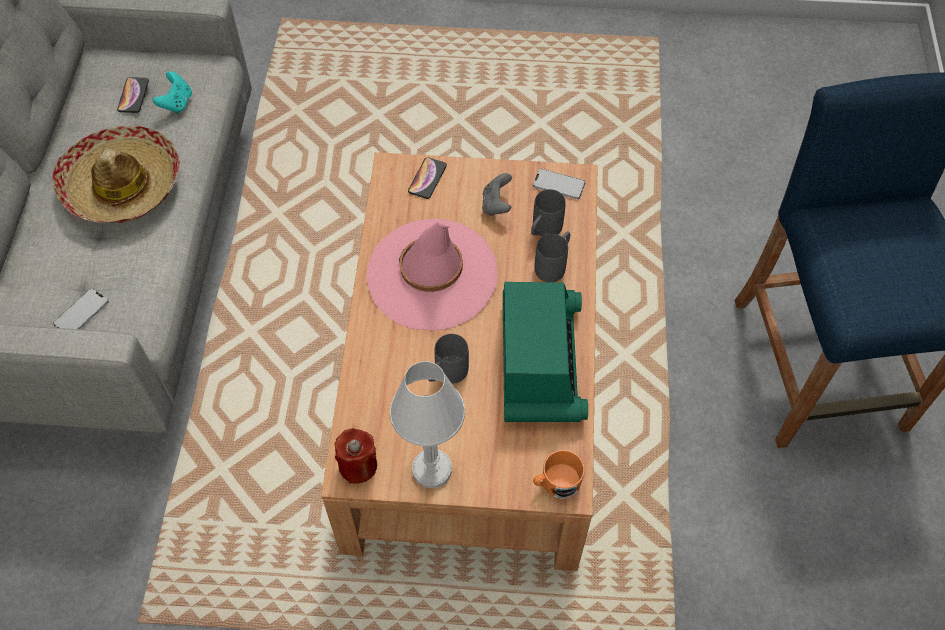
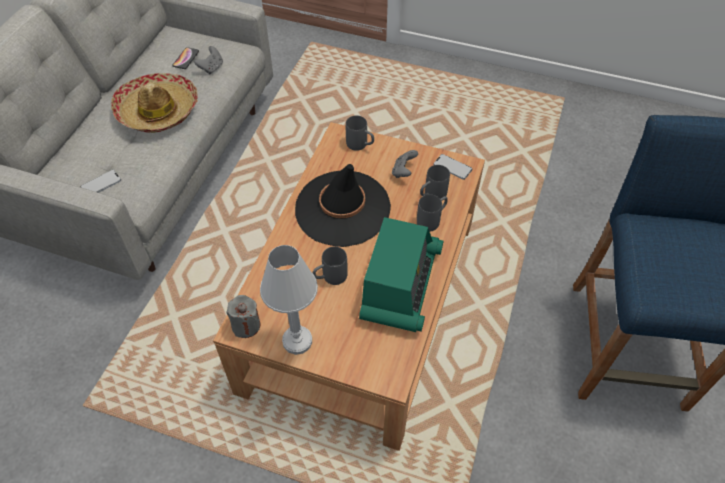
camera: 15 degrees right, 5 degrees down
turquoise game controller [153,71,192,114] -> grey game controller [194,46,223,74]
red candle [335,428,377,484] -> grey candle [226,295,260,338]
pink hat [366,219,498,330] -> black hat [295,164,391,247]
phone [408,157,447,199] -> grey mug [346,116,374,151]
orange mug [533,450,585,499] -> none

